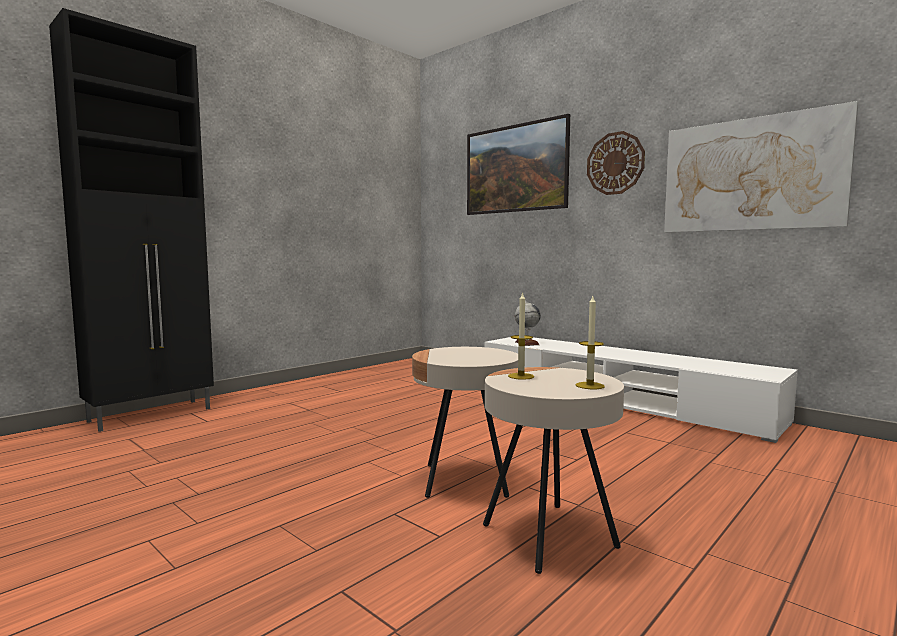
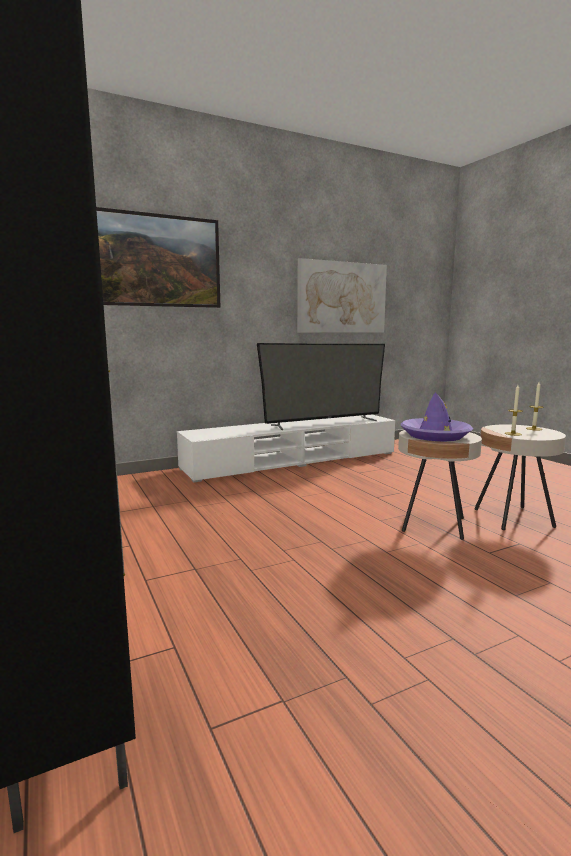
camera: 70 degrees left, 5 degrees up
globe [515,301,541,346] -> none
wall clock [587,131,645,195] -> none
none -> television [257,343,385,430]
none -> purple hat [401,392,473,441]

